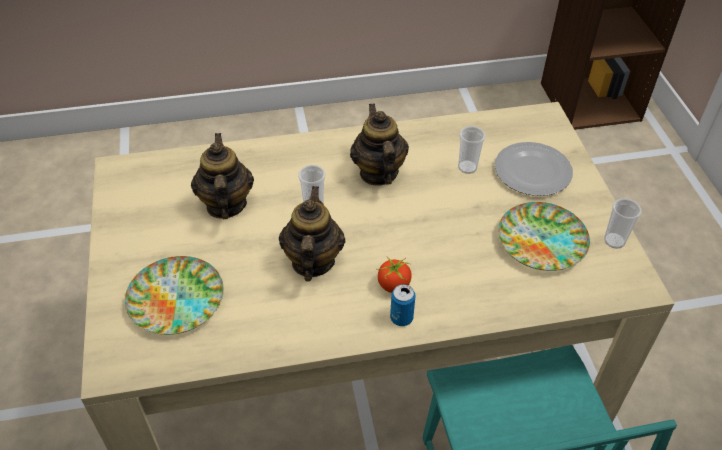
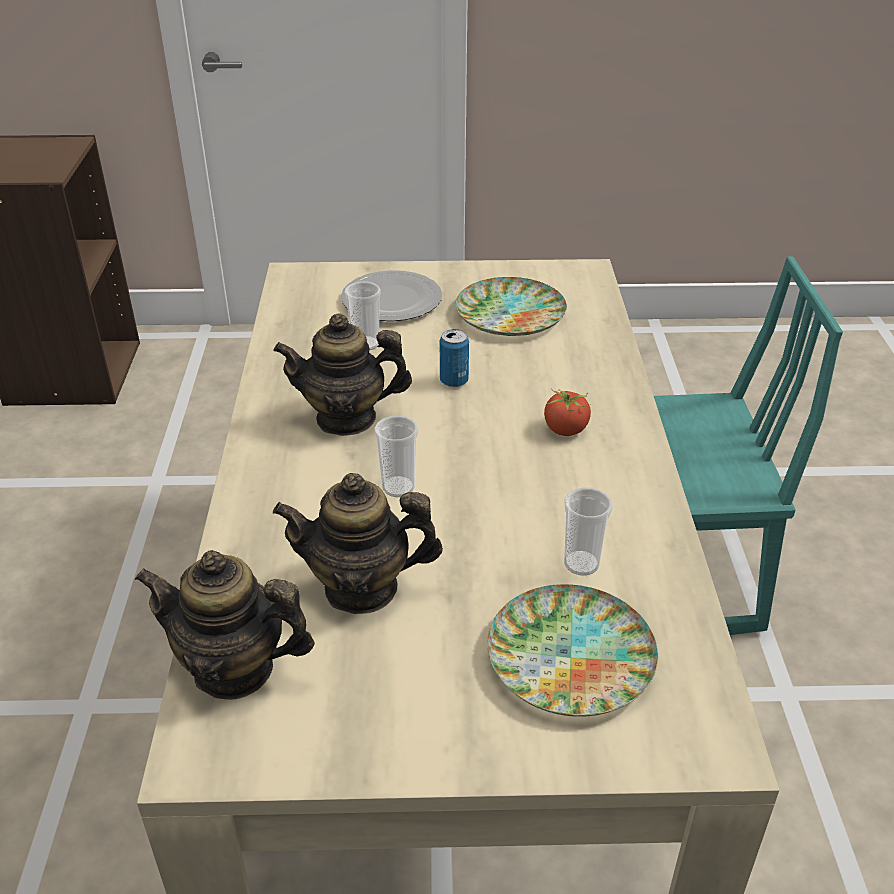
camera: 80 degrees left, 10 degrees down
teapot [279,186,345,281] -> teapot moved to [135,550,315,700]
can [390,284,415,326] -> can moved to [440,329,469,387]
cup [604,198,641,249] -> cup moved to [564,487,613,576]

